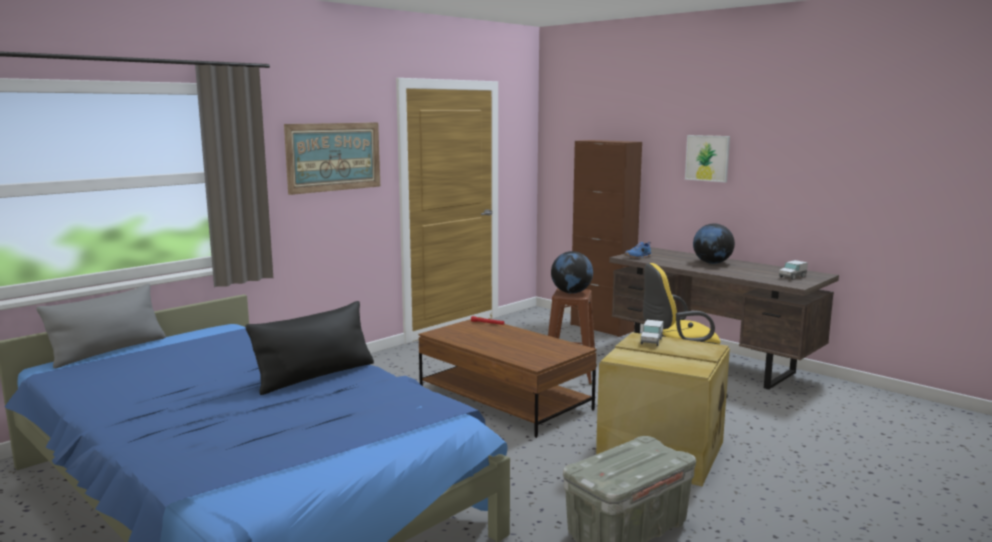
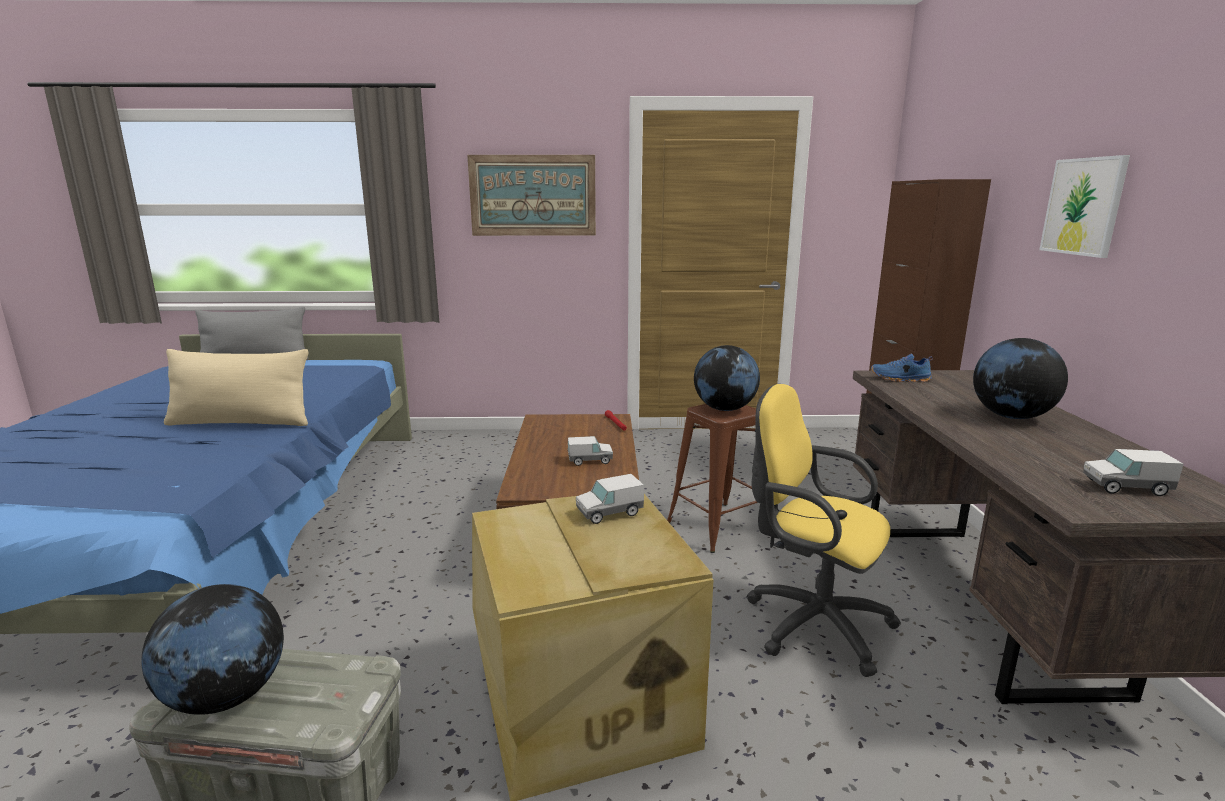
camera: 45 degrees right, 5 degrees up
black pillow [245,301,374,395] -> beige pillow [164,349,309,426]
none -> globe [141,584,284,715]
none -> toy truck [568,436,613,466]

